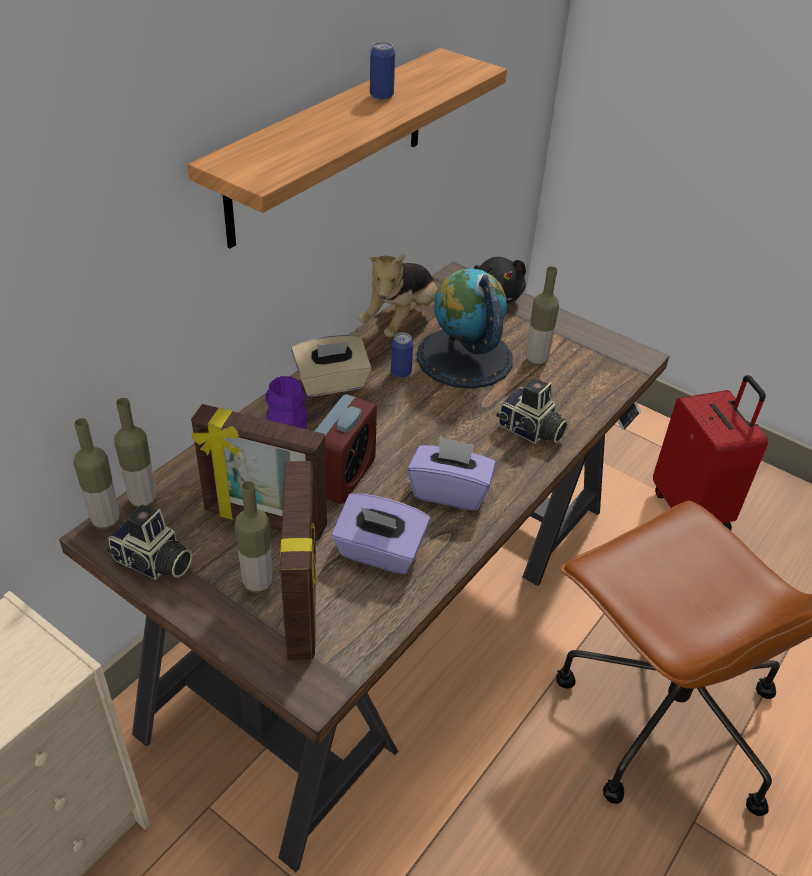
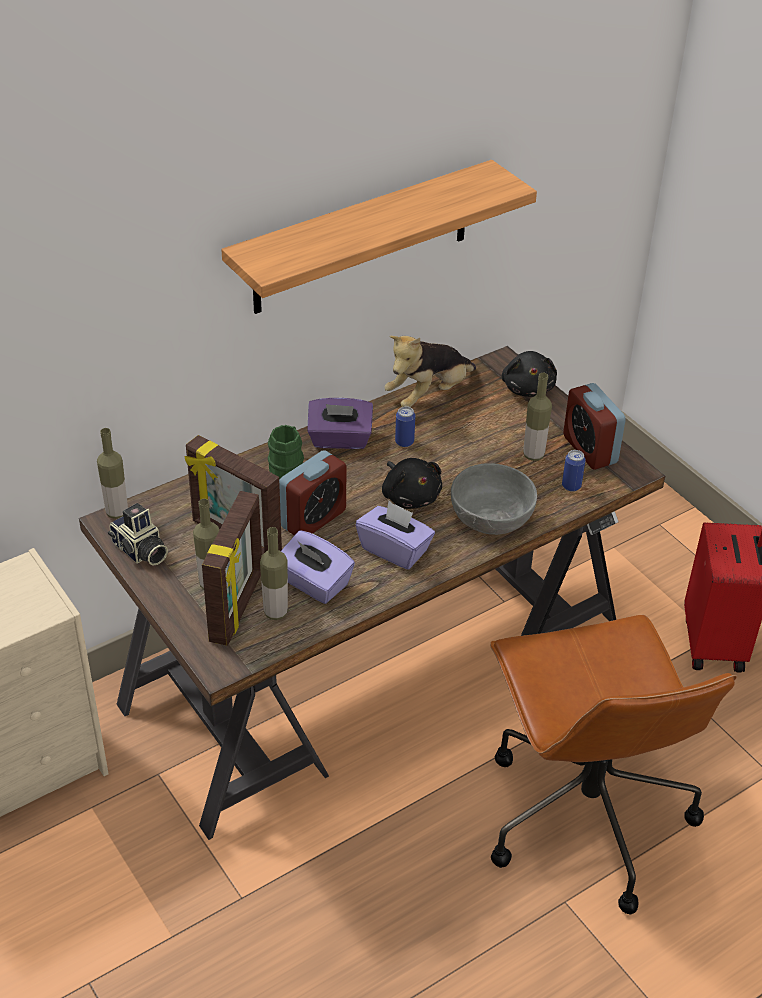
camera: 20 degrees right, 0 degrees up
bottle [114,398,156,508] -> bottle moved to [260,527,288,620]
purple mug [266,376,308,429] -> green mug [268,425,304,480]
beige tissue box [291,335,371,397] -> purple tissue box [307,398,373,449]
can [370,41,395,100] -> can moved to [562,450,586,491]
globe [417,268,513,389] -> none
camera [496,378,569,444] -> grey bowl [451,463,537,535]
none -> black plush toy [382,458,442,509]
none -> alarm clock [563,383,626,470]

